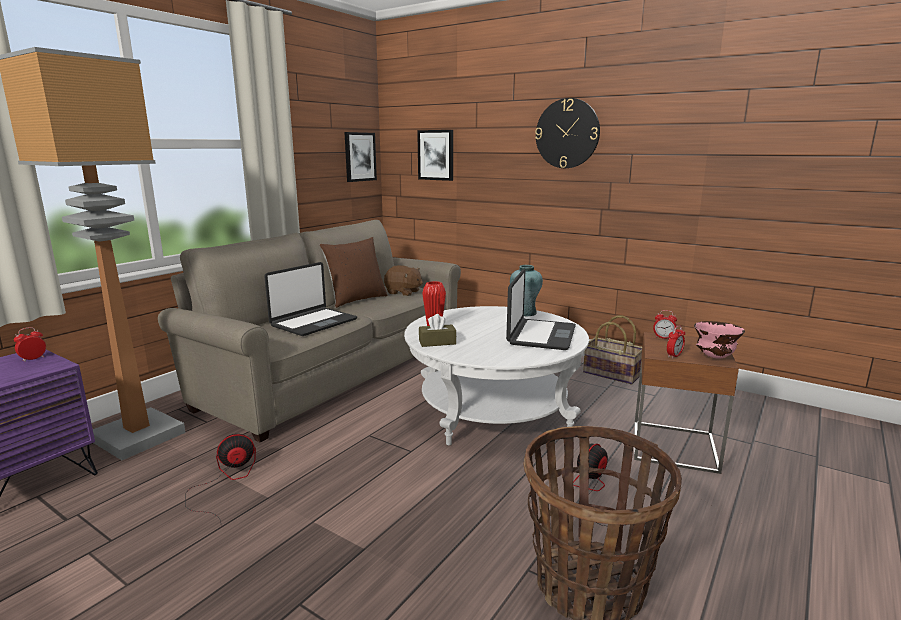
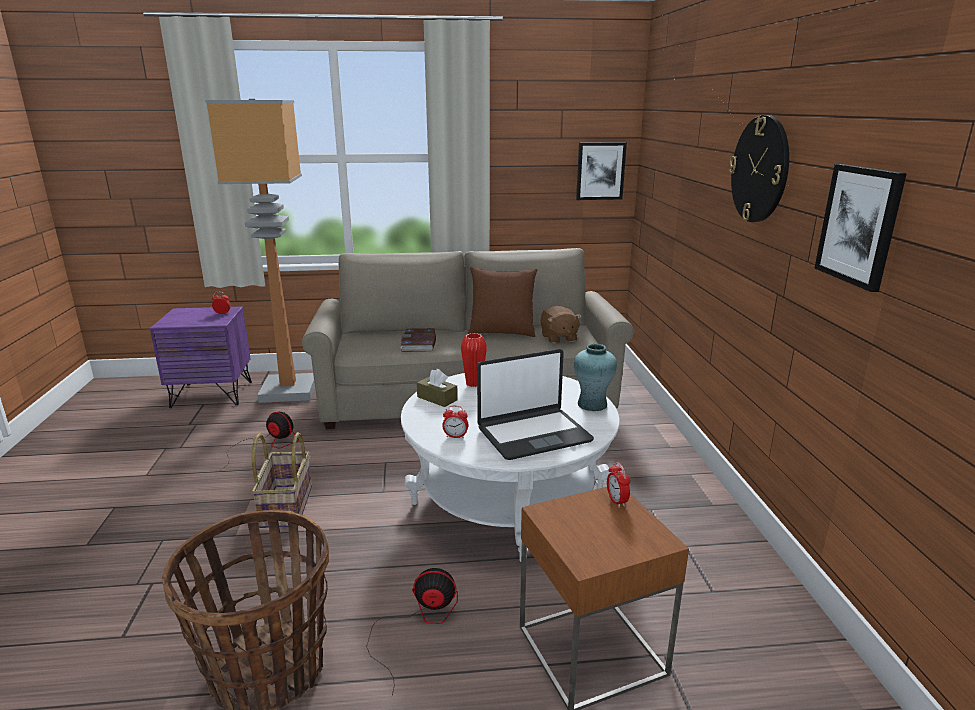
camera: 50 degrees right, 5 degrees up
laptop [264,262,357,336] -> book [400,328,436,352]
picture [417,130,453,181] -> picture moved to [815,164,907,292]
basket [583,315,642,384] -> basket moved to [252,432,312,528]
alarm clock [667,325,685,359] -> alarm clock moved to [442,406,468,438]
pink bowl [694,321,745,359] -> none

